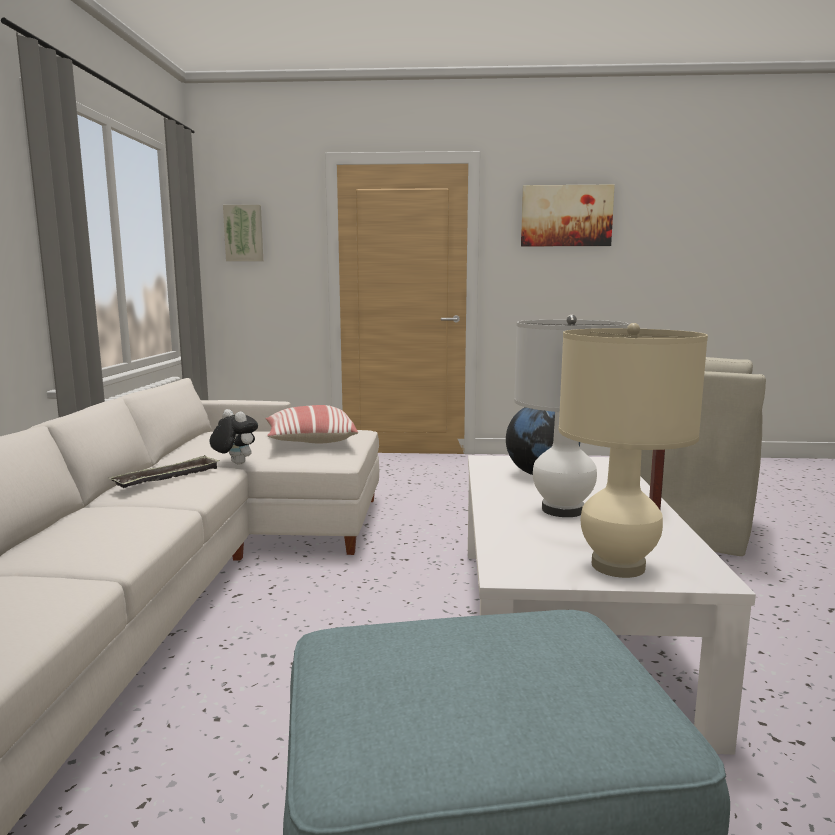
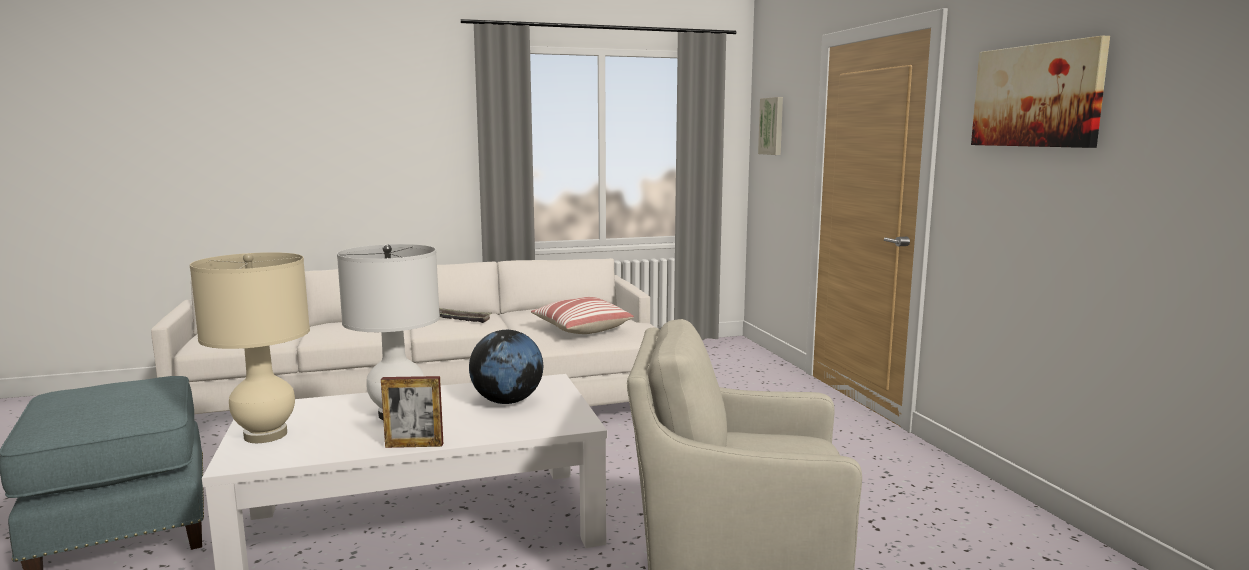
camera: 70 degrees right, 0 degrees up
plush toy [210,409,258,465] -> none

